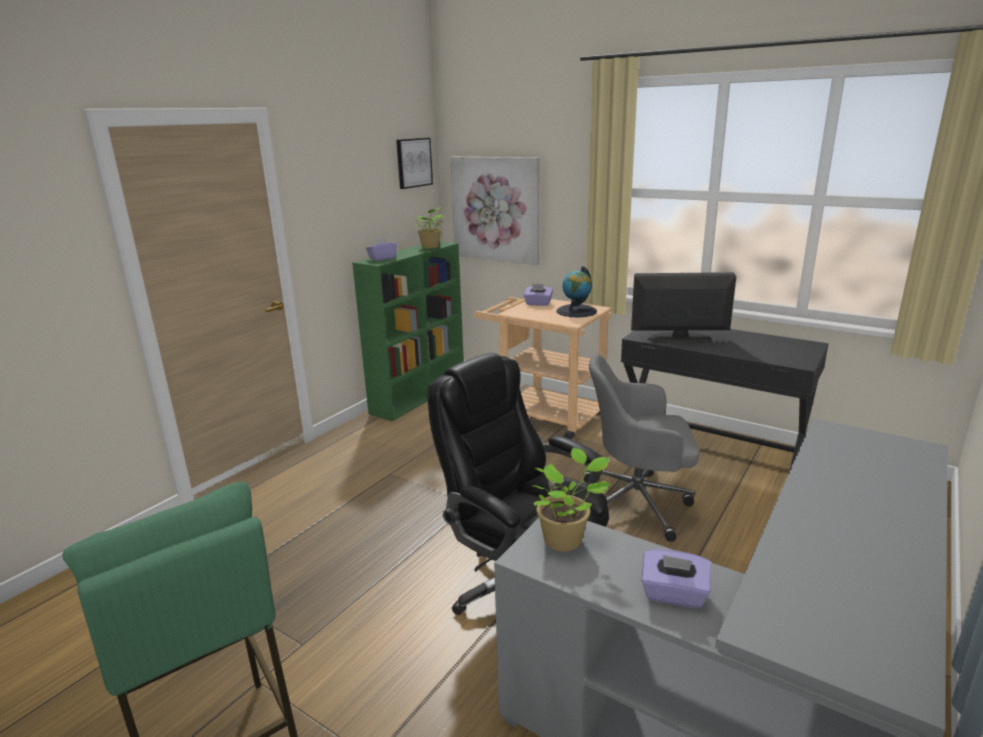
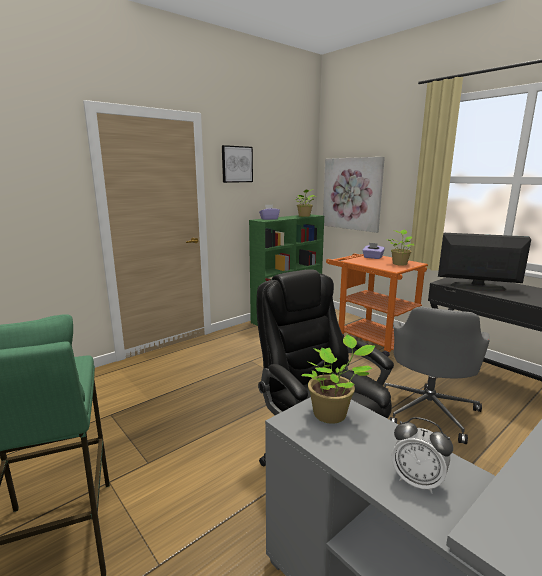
camera: 15 degrees right, 5 degrees down
picture [396,138,433,189] -> picture moved to [222,145,253,183]
beige cart [474,297,612,439] -> orange cart [326,253,428,357]
globe [556,266,597,318] -> potted plant [387,229,415,266]
grey office chair [583,354,699,542] -> grey office chair turned 90 degrees counterclockwise [384,306,490,444]
purple tissue box [642,549,711,608] -> alarm clock [392,417,453,494]

